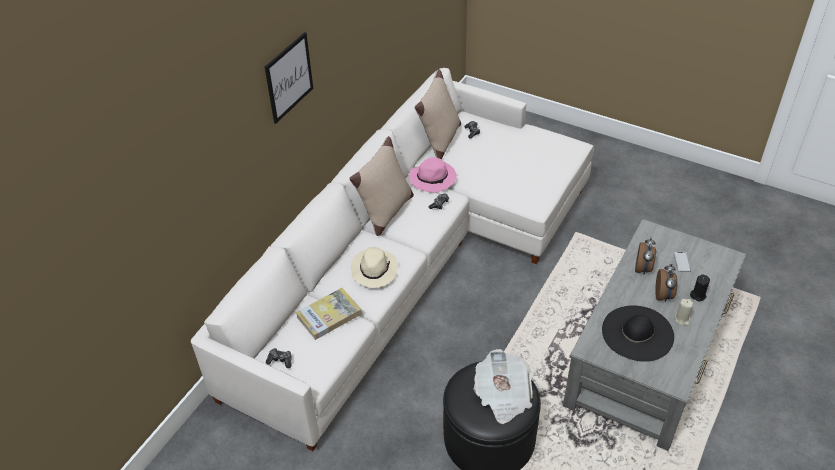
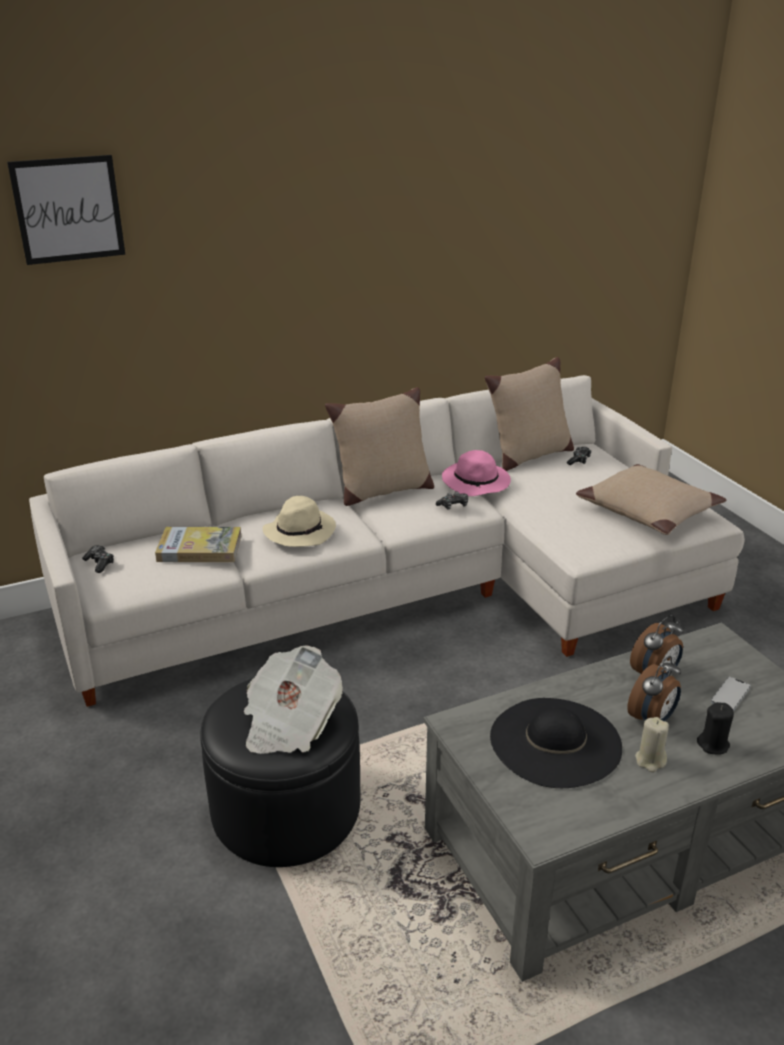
camera: 35 degrees right, 15 degrees down
picture [265,32,313,124] -> picture moved to [7,155,125,265]
none -> beige pillow [576,464,726,535]

